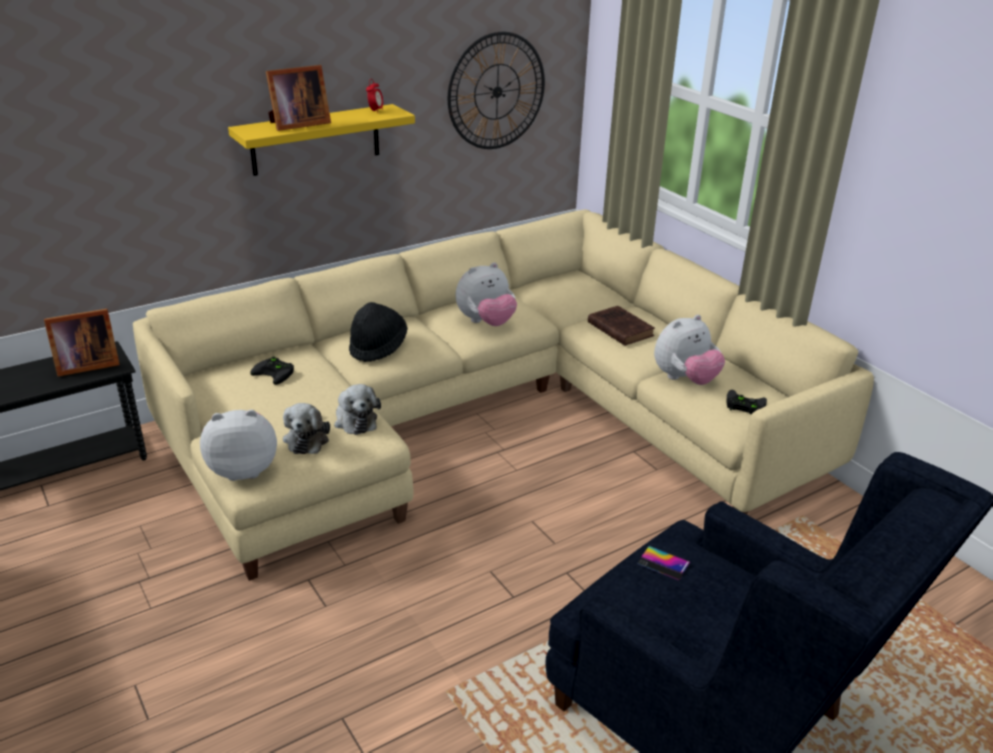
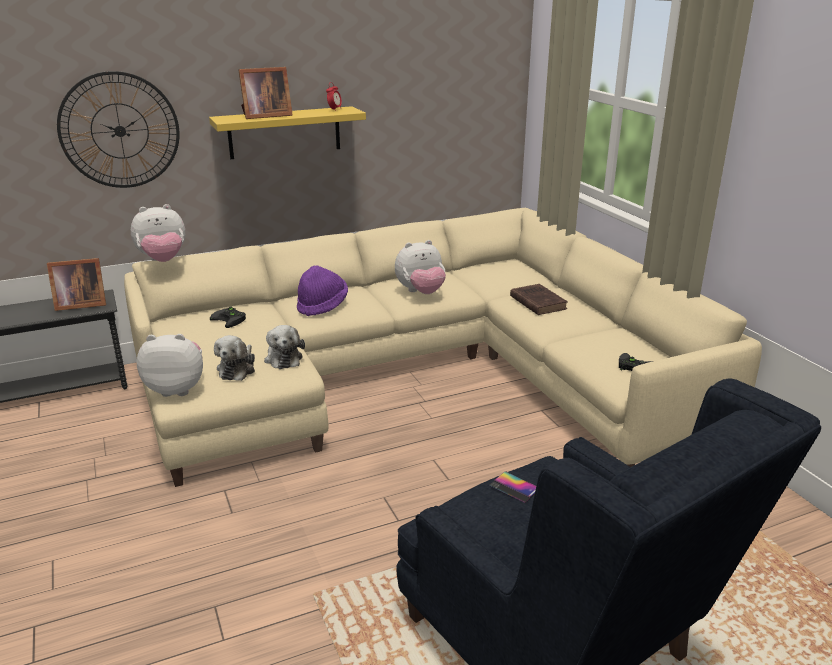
camera: 10 degrees right, 5 degrees down
black hat [349,302,407,362] -> purple hat [297,265,348,316]
wall clock [448,32,545,149] -> wall clock moved to [57,71,180,188]
plush toy [654,315,725,385] -> plush toy moved to [131,204,185,262]

